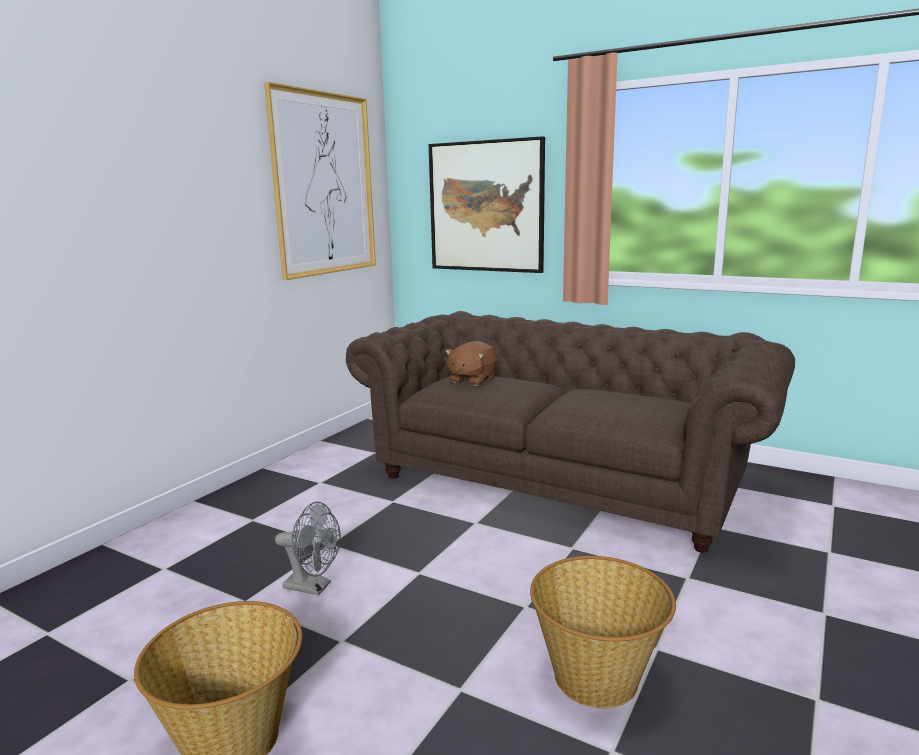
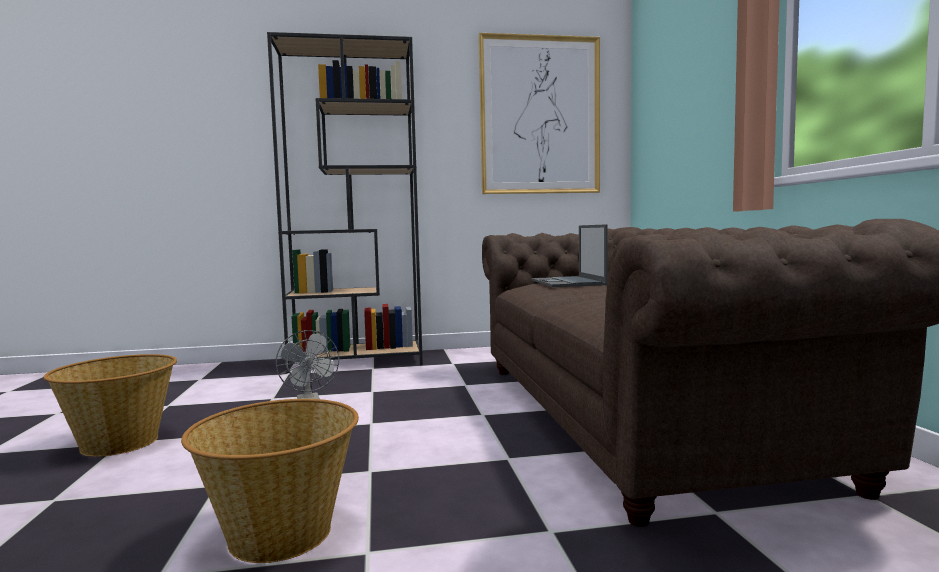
camera: 50 degrees right, 10 degrees down
picture [429,136,545,273] -> none
brown plush toy [445,341,497,386] -> laptop [532,224,608,287]
none -> bookcase [267,32,423,373]

